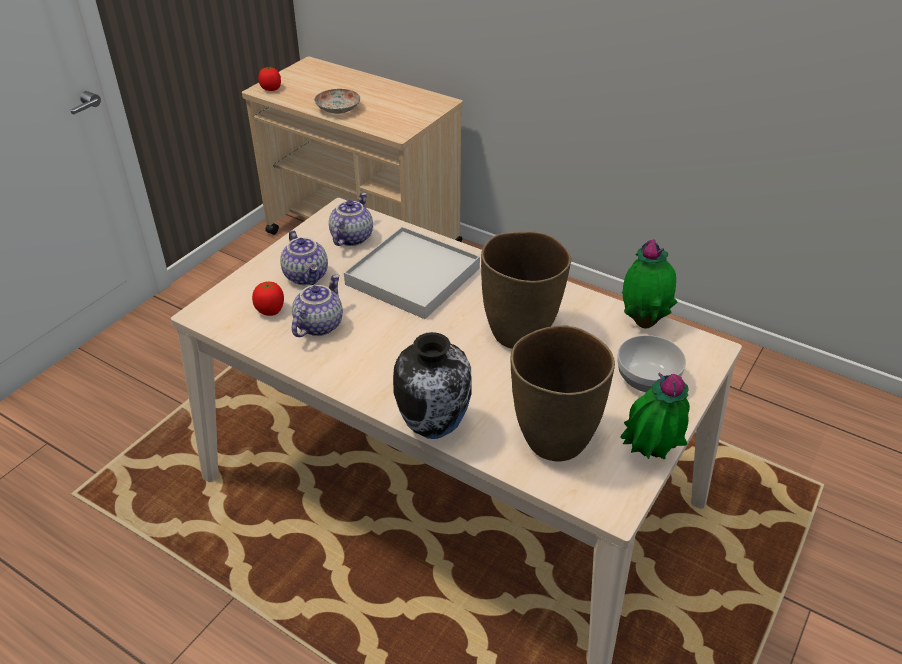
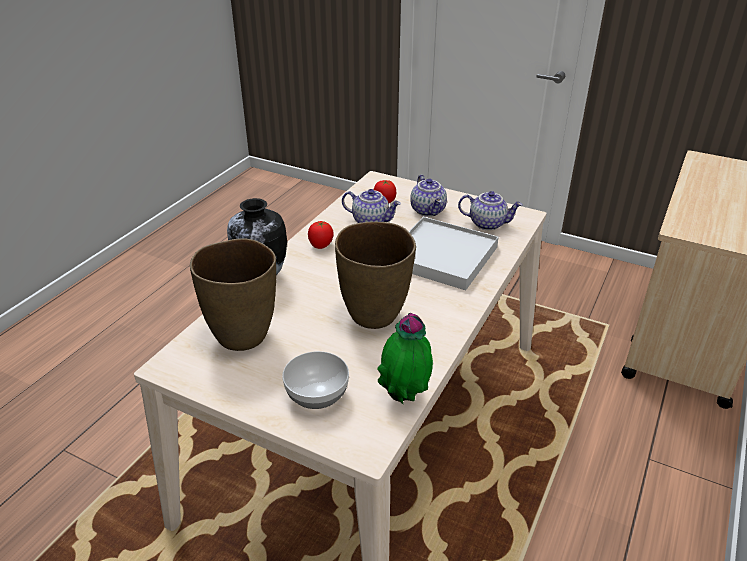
camera: 85 degrees right, 5 degrees down
tomato [258,67,281,91] -> tomato moved to [308,221,334,249]
teapot [280,230,328,285] -> teapot turned 75 degrees counterclockwise [410,175,447,217]
plate [314,89,360,114] -> none
potted plant [620,373,690,460] -> none

